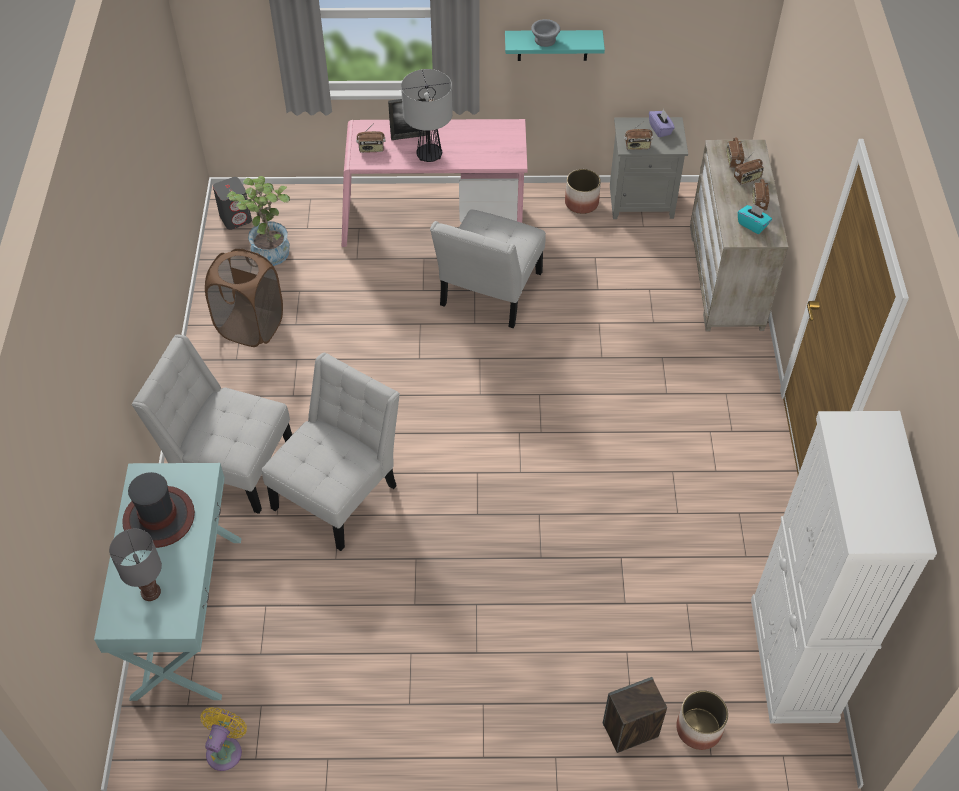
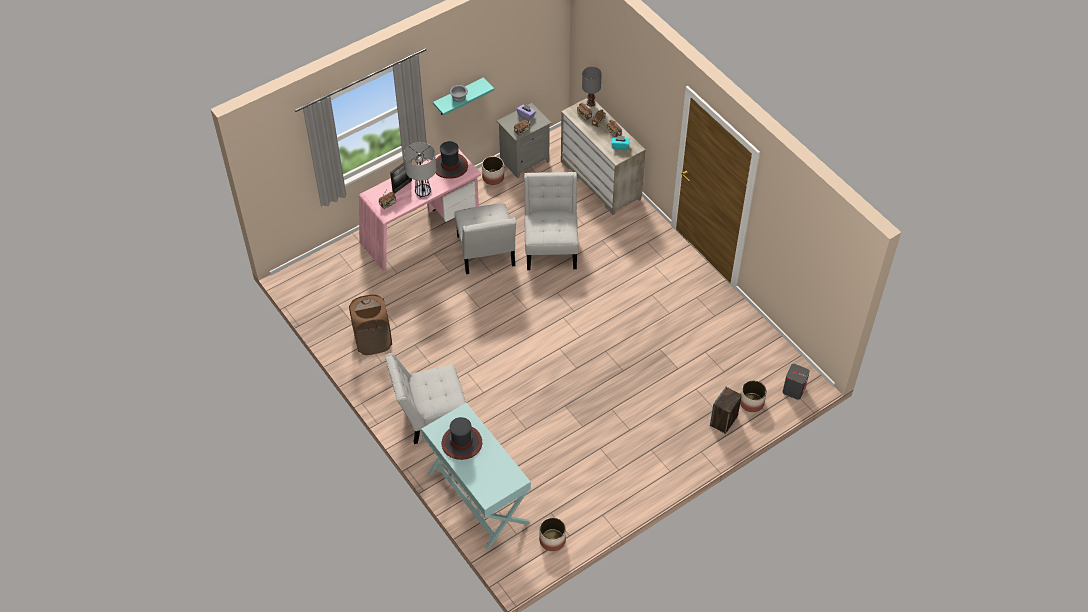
camera: 35 degrees left, 0 degrees up
grey table lamp [109,529,162,601] -> grey table lamp moved to [582,67,602,107]
yellow fan [200,707,247,771] -> planter [539,517,566,551]
grey speaker [213,177,252,230] -> grey speaker moved to [783,364,810,400]
potted plant [227,176,290,266] -> none
white chair [262,353,400,551] -> white chair moved to [524,172,579,270]
white cabinet [751,411,937,723] -> none
none -> hat [436,141,468,179]

